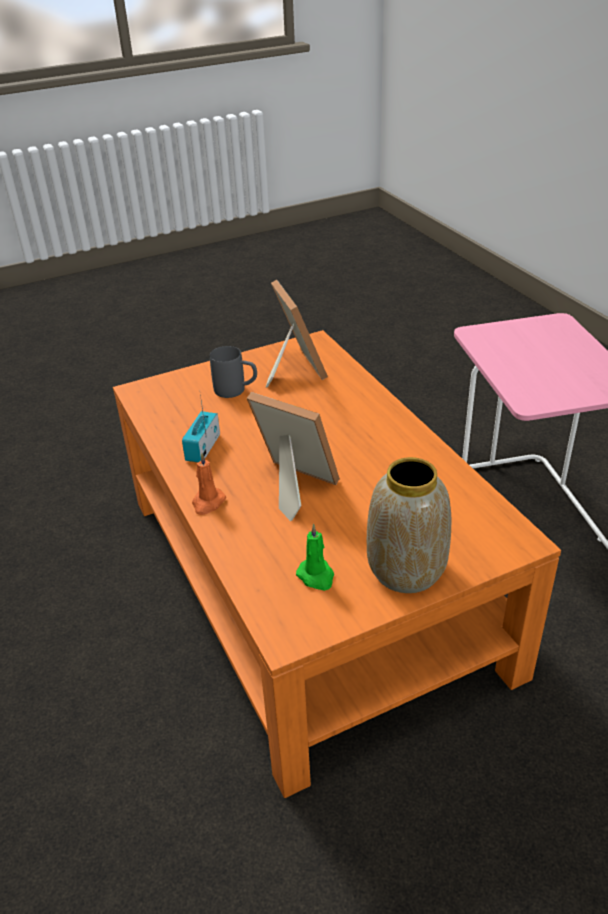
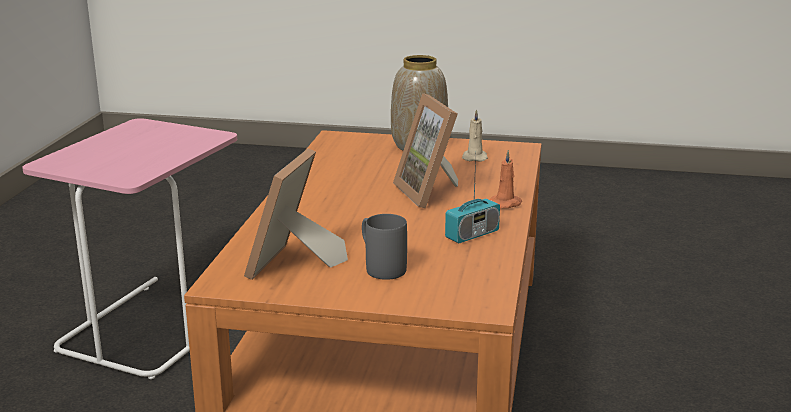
camera: 145 degrees left, 15 degrees down
green candle [296,524,334,591] -> beige candle [462,109,488,162]

